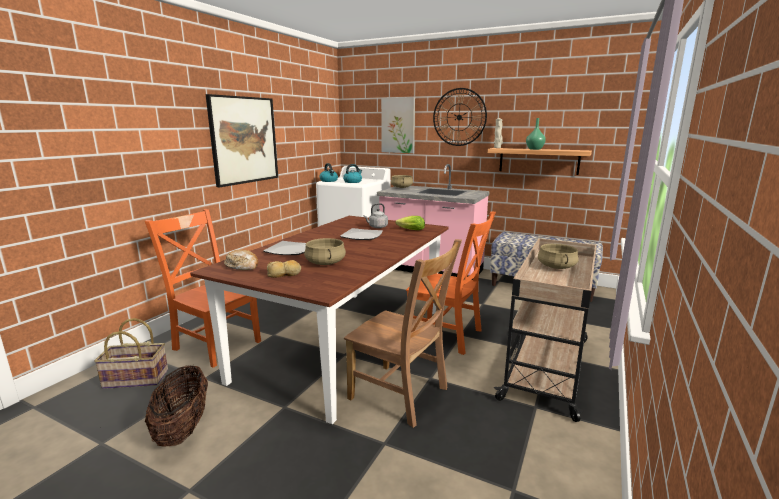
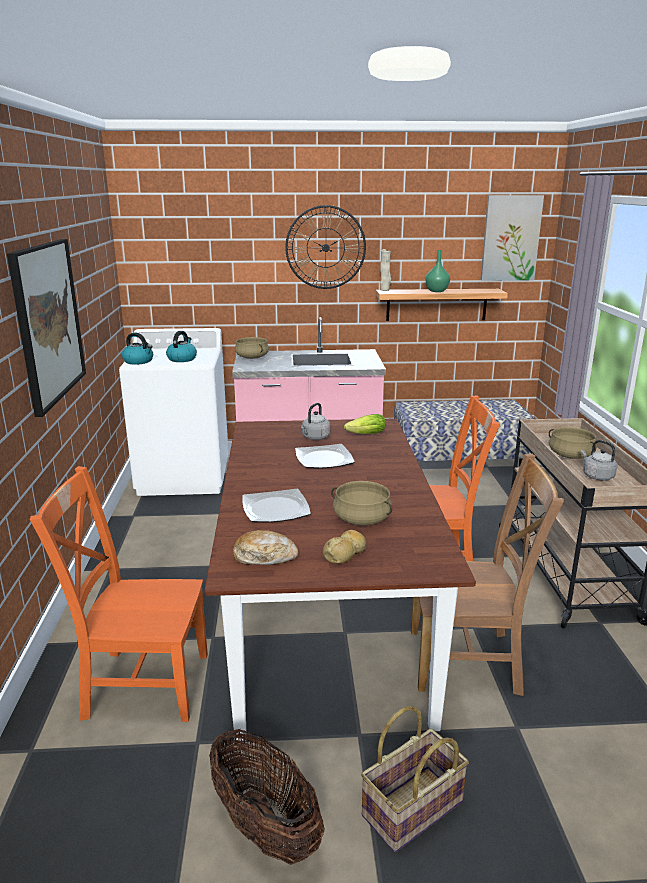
camera: 30 degrees left, 5 degrees up
basket [94,318,168,389] -> basket moved to [361,706,469,852]
picture [381,97,415,153] -> picture moved to [480,195,544,281]
none -> grey kettle [581,440,617,481]

